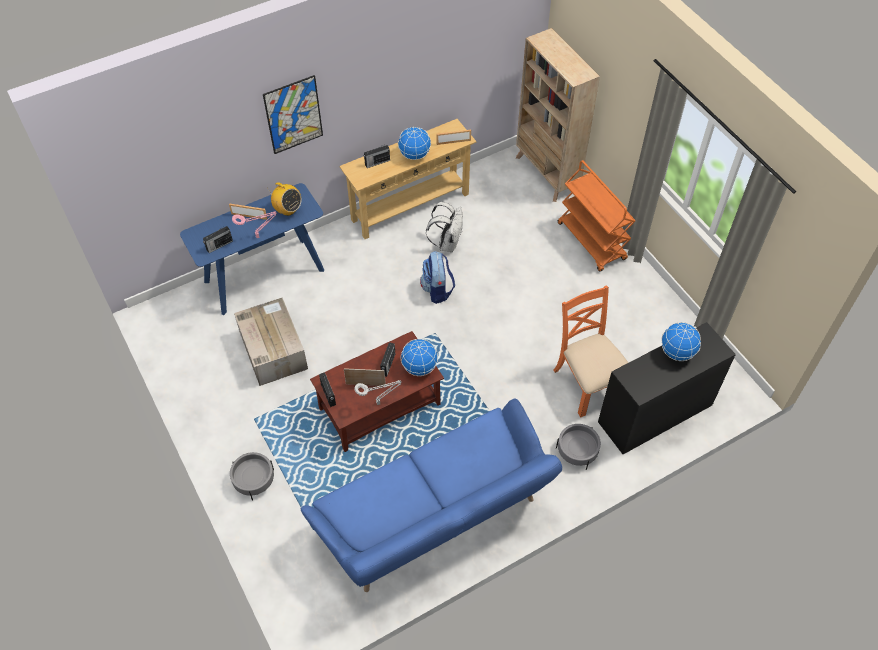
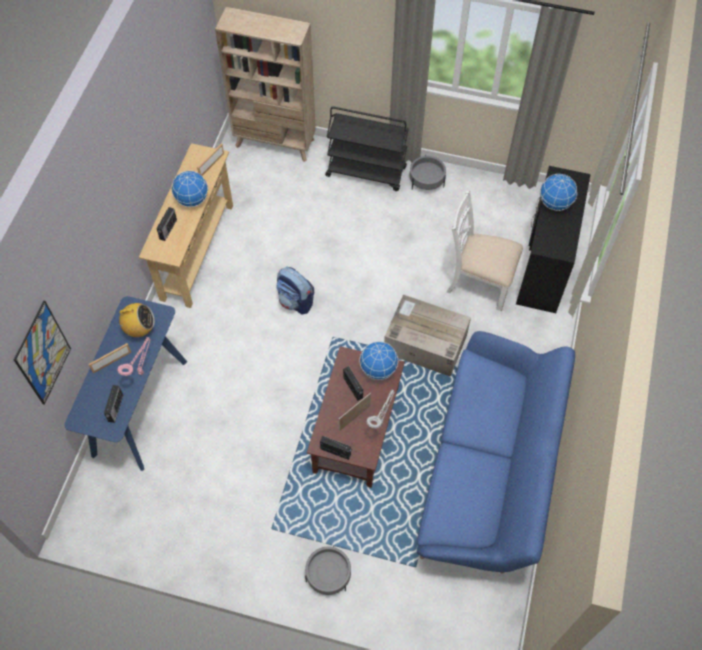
camera: 45 degrees left, 5 degrees up
cardboard box [234,298,308,386] -> cardboard box moved to [384,294,471,377]
picture [263,75,323,154] -> picture moved to [14,301,71,405]
white backpack [426,202,463,252] -> none
orange chair [554,285,628,417] -> white chair [446,191,523,311]
grey planter [556,424,601,470] -> grey planter moved to [410,155,446,190]
orange cart [558,160,635,272] -> black cart [325,106,409,191]

